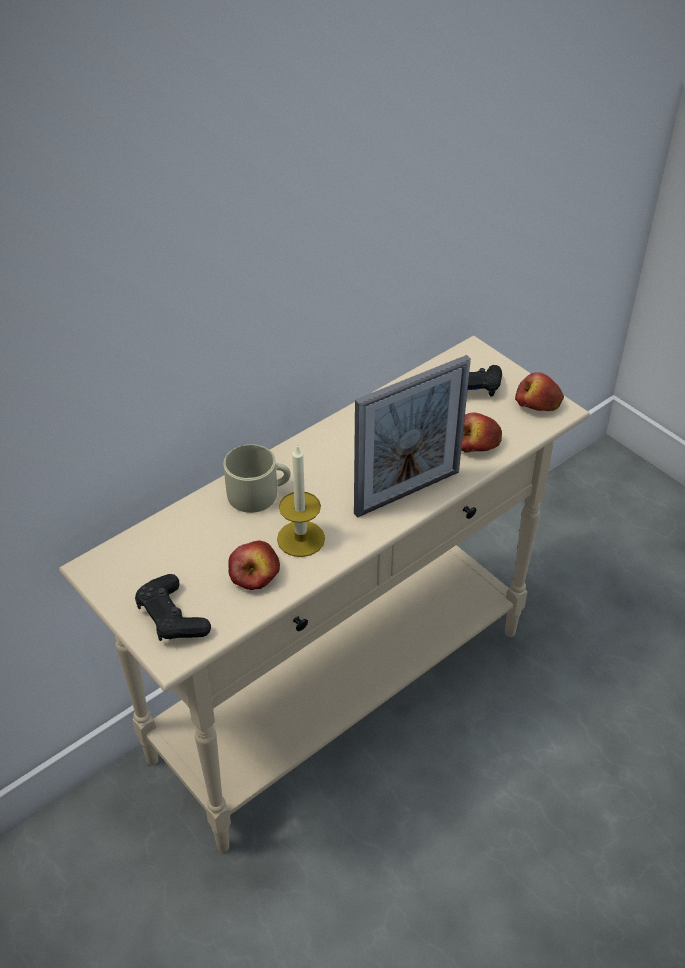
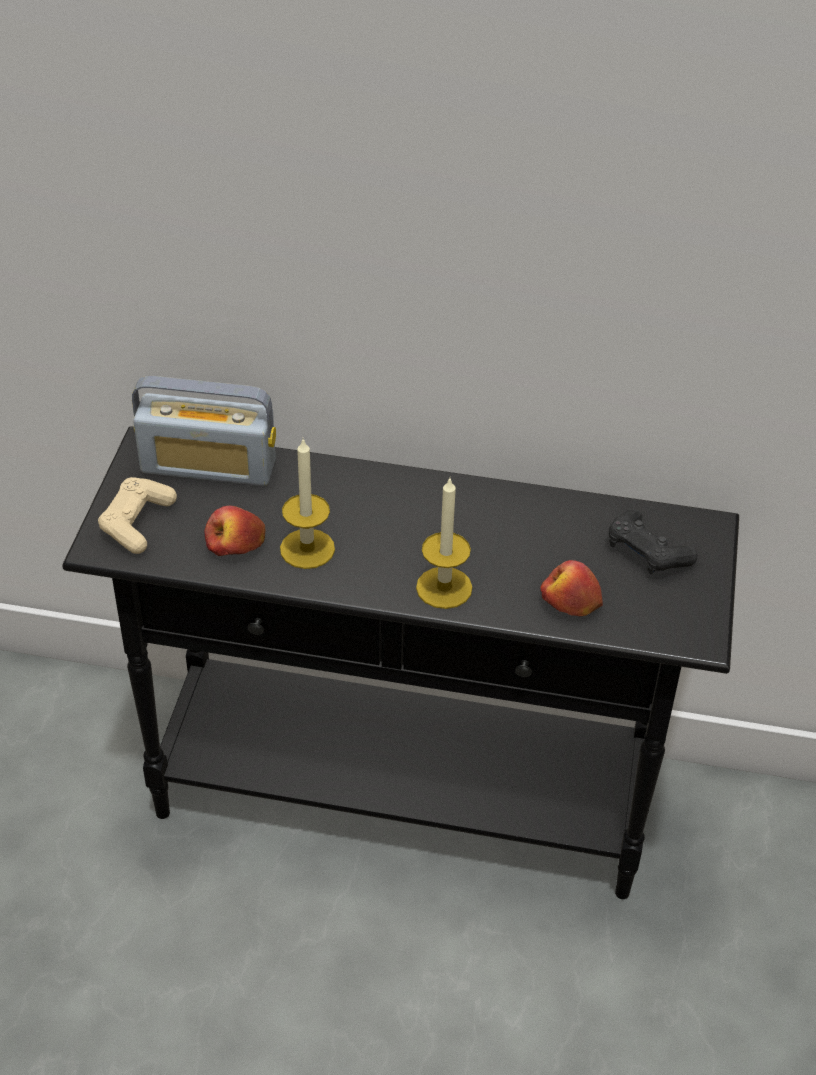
camera: 50 degrees right, 0 degrees up
beige console table [59,336,590,852] -> black console table [62,426,739,899]
black game controller [135,574,211,641] -> beige game controller [98,477,177,554]
beige mug [223,444,291,513] -> none
picture frame [354,355,471,518] -> candle [416,478,472,609]
apple [515,372,564,411] -> none
none -> radio [132,376,276,486]

